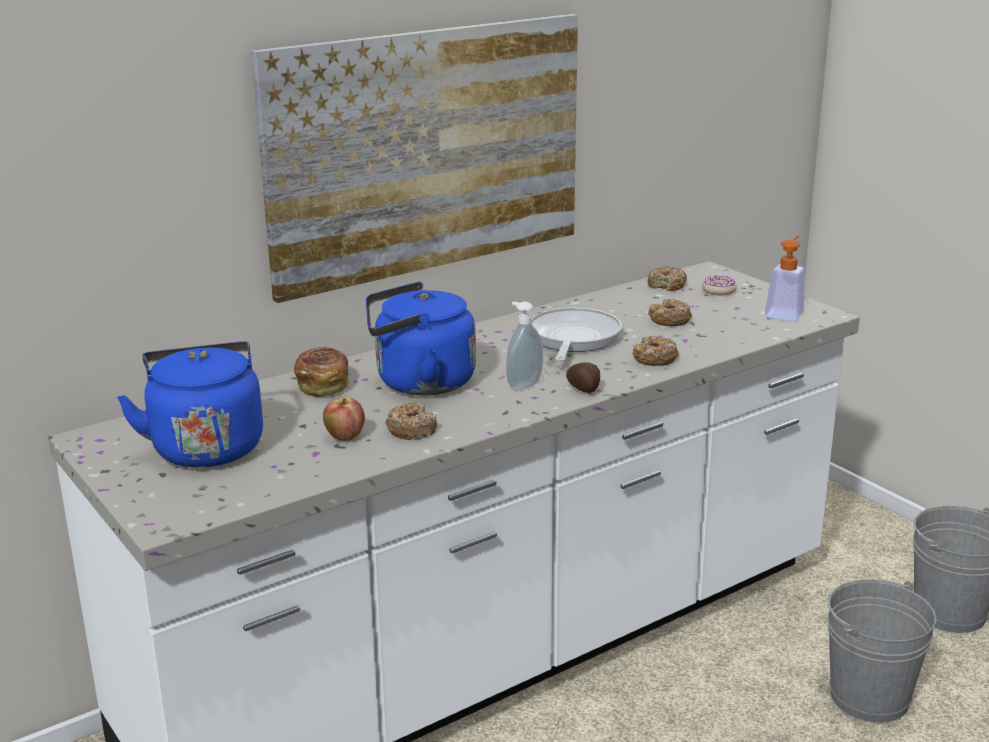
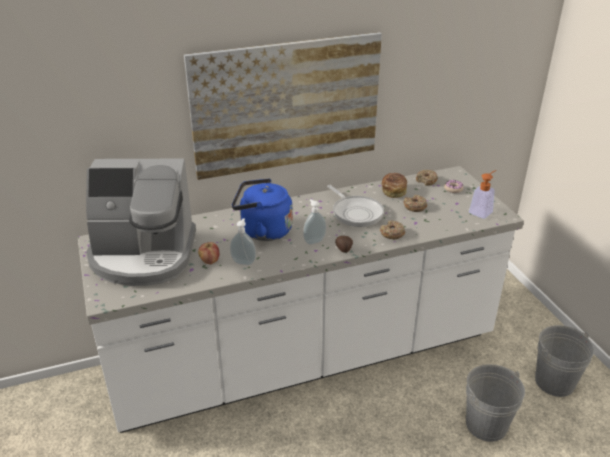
camera: 15 degrees right, 10 degrees up
blue kettle [117,341,263,468] -> coffee machine [86,159,196,286]
bread [294,347,351,397] -> bread moved to [382,173,407,198]
donut [385,402,437,440] -> soap dispenser [230,218,256,265]
frying pan [531,308,622,362] -> frying pan turned 120 degrees clockwise [327,185,384,227]

